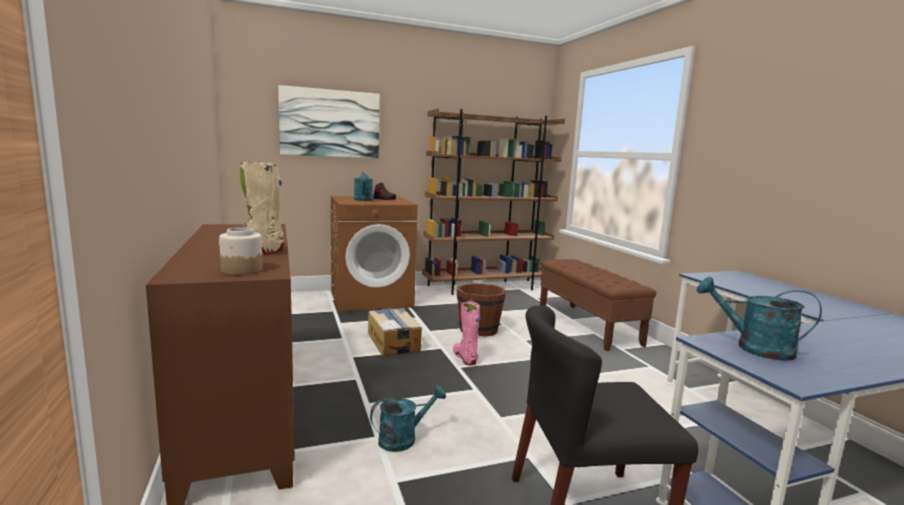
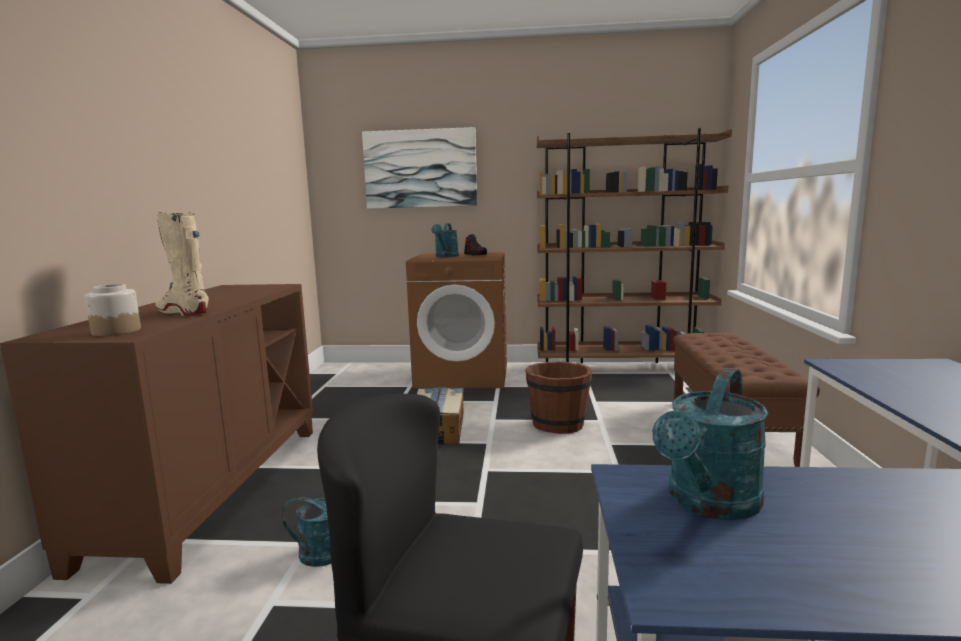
camera: 25 degrees right, 0 degrees up
pink boot [453,300,481,365] -> none
turquoise watering can [696,277,822,361] -> turquoise watering can turned 105 degrees counterclockwise [653,368,768,521]

